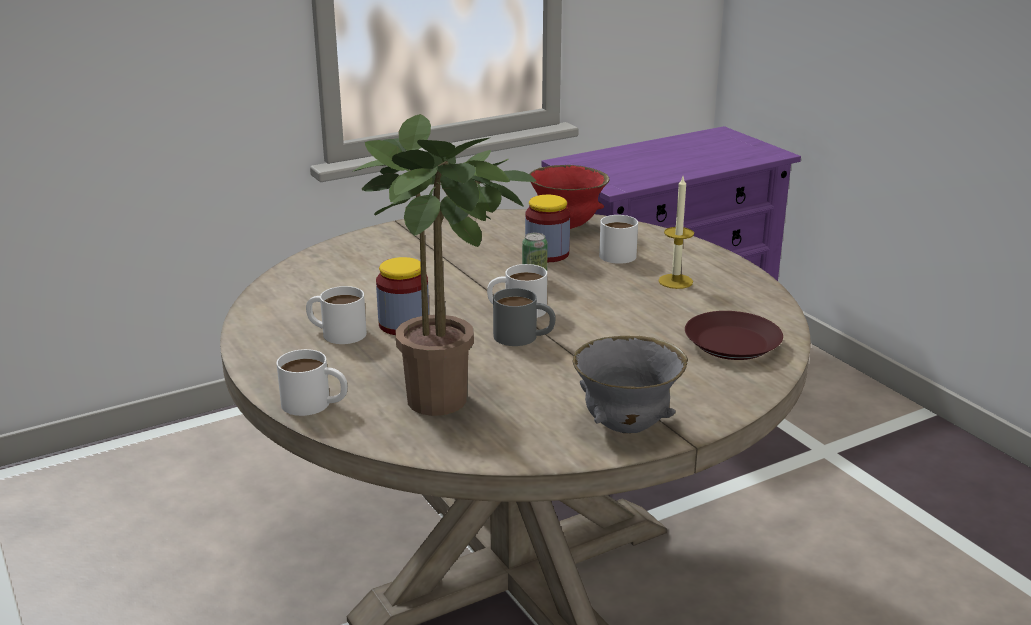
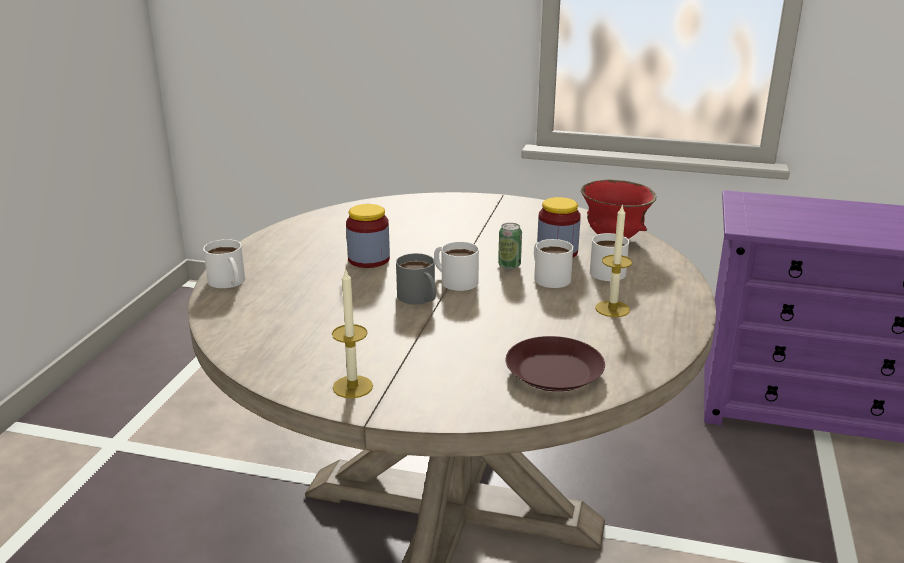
camera: 45 degrees right, 0 degrees up
white mug [306,286,367,344] -> white mug moved to [534,239,573,288]
potted plant [352,114,536,416] -> none
grey bowl [573,336,688,433] -> candle [332,270,373,398]

